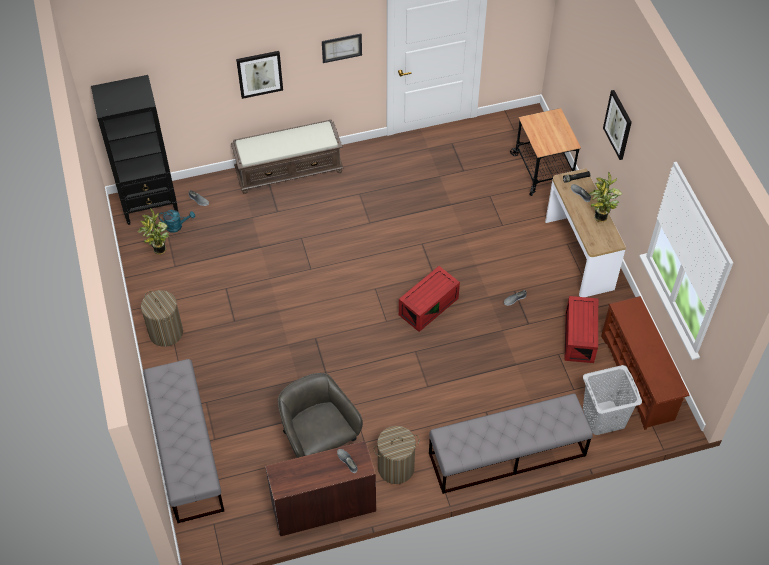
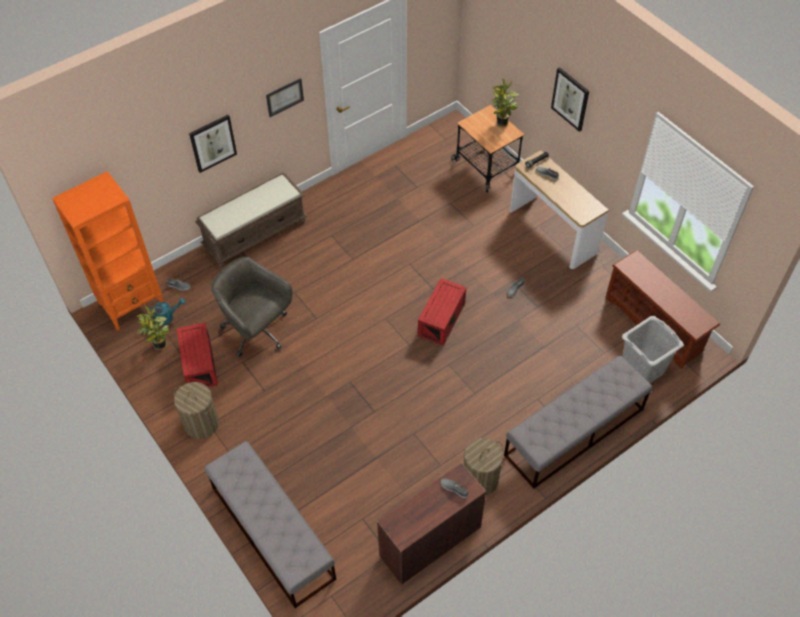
camera: 20 degrees left, 0 degrees up
black bookcase [91,75,178,225] -> orange bookcase [52,171,163,331]
grey office chair [278,373,363,458] -> grey office chair moved to [211,257,292,357]
red storage box [564,296,598,363] -> red storage box moved to [176,323,218,387]
potted plant [588,171,622,222] -> potted plant moved to [491,78,520,127]

